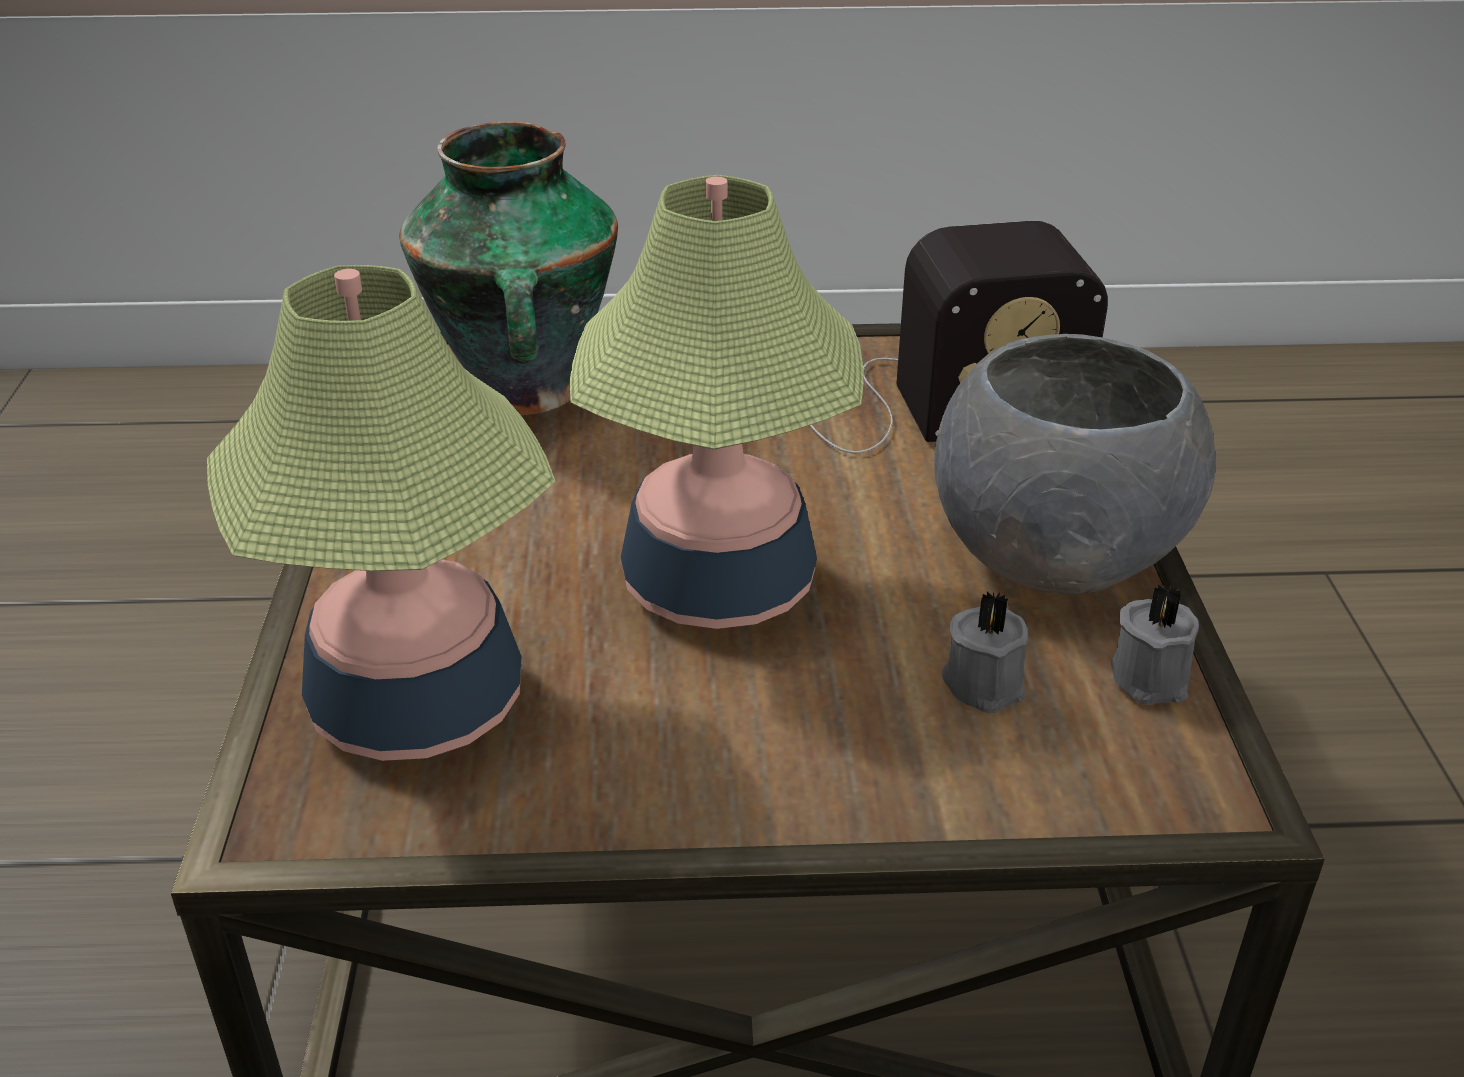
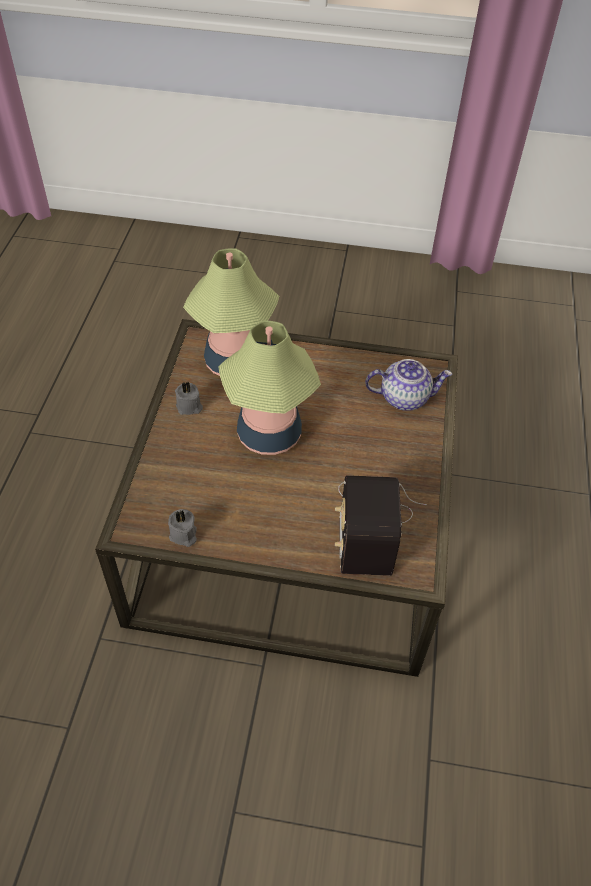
camera: 100 degrees right, 15 degrees up
vase [399,121,618,415] -> teapot [365,359,452,411]
grey bowl [934,334,1216,595] -> none
grey candle [942,590,1028,713] -> grey candle moved to [175,382,203,415]

